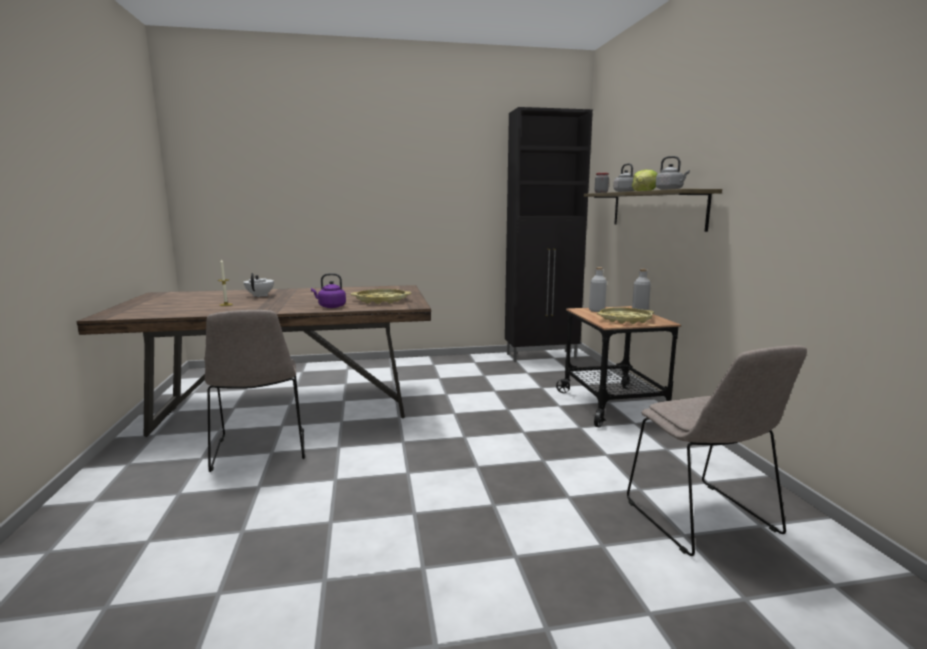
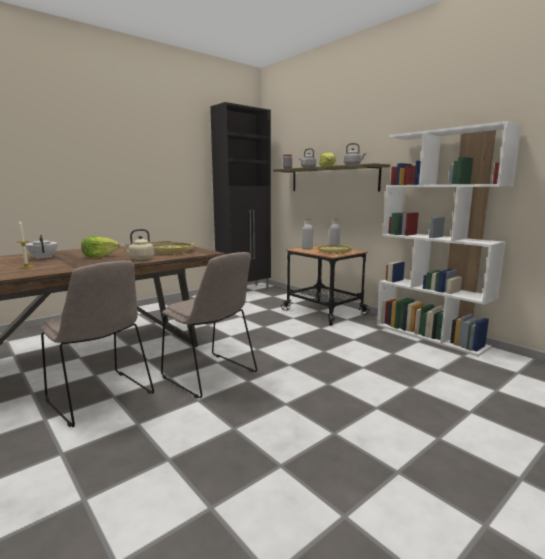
camera: 30 degrees left, 0 degrees up
purple kettle [311,273,346,308] -> beige kettle [120,229,154,260]
beige chair [627,345,807,556] -> beige chair moved to [161,252,257,398]
none -> lettuce [81,236,120,257]
none -> white bookcase [377,121,522,356]

